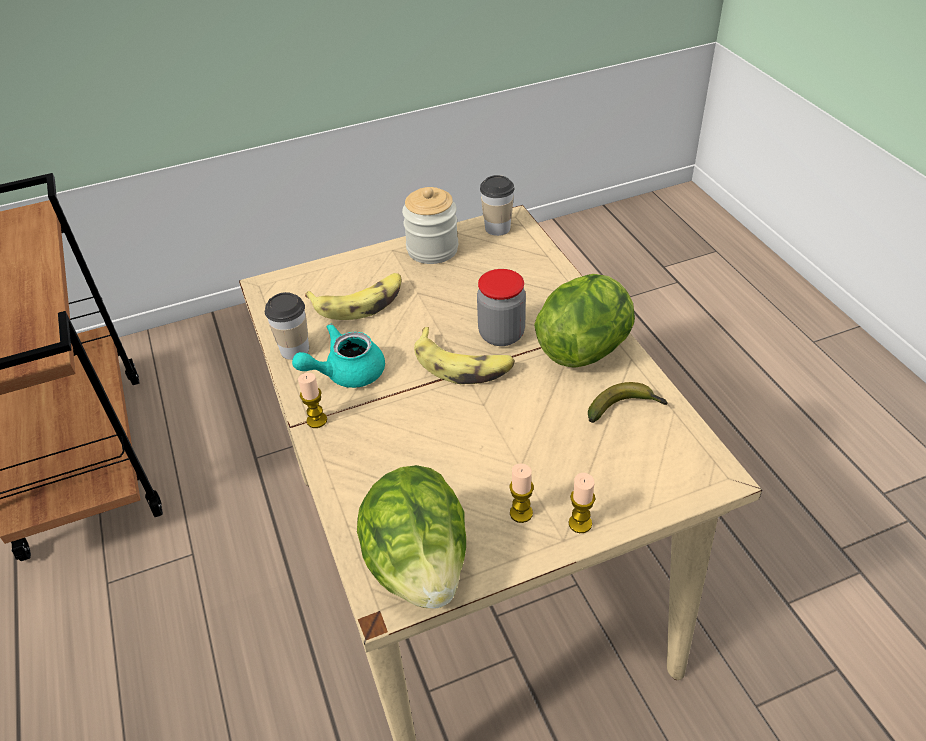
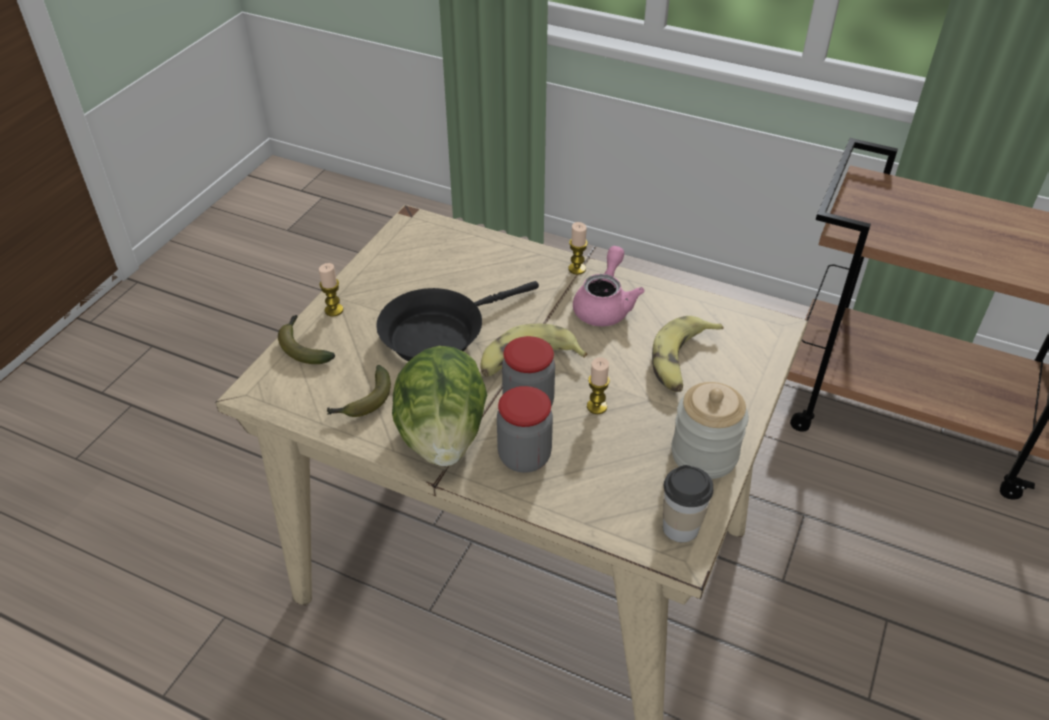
camera: 135 degrees right, 0 degrees up
cup [265,292,309,360] -> none
turquoise teapot [292,323,385,388] -> pink teapot [573,246,645,326]
lettuce [357,465,466,609] -> none
candle [509,463,534,523] -> candle moved to [587,357,610,414]
none -> banana [278,315,335,364]
none -> black frying pan [376,281,539,361]
none -> jar [497,386,553,473]

